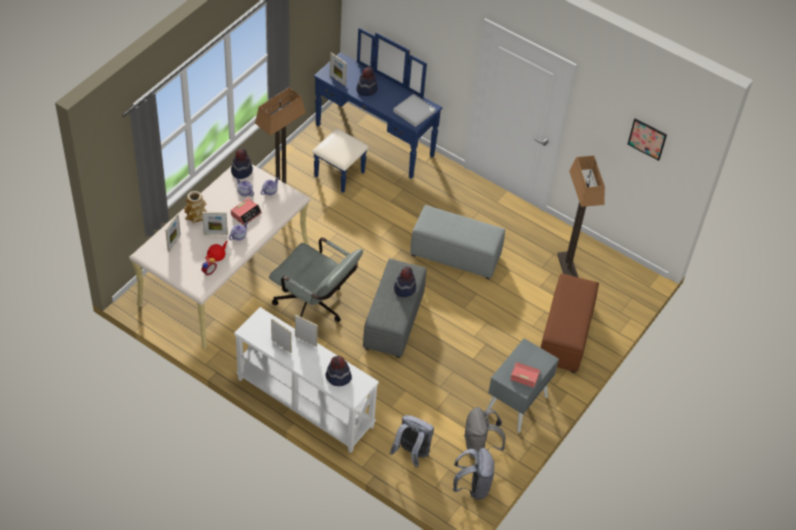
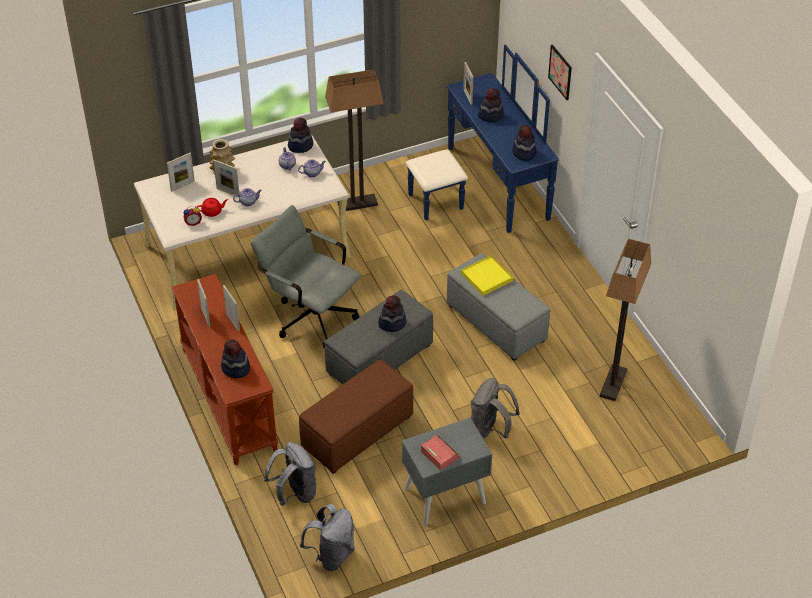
camera: 35 degrees right, 5 degrees down
alarm clock [231,198,262,225] -> none
white console table [234,307,379,453] -> brown console table [172,274,278,465]
grey office chair [269,237,363,322] -> grey office chair turned 150 degrees clockwise [250,205,361,347]
white tray [393,94,436,127] -> hat [512,125,537,161]
grey backpack [464,407,506,458] -> grey backpack moved to [471,378,520,439]
brown ottoman [540,274,599,373] -> brown ottoman moved to [299,359,413,474]
picture [627,118,667,161] -> picture moved to [548,45,572,100]
none -> yellow tray [461,255,513,296]

